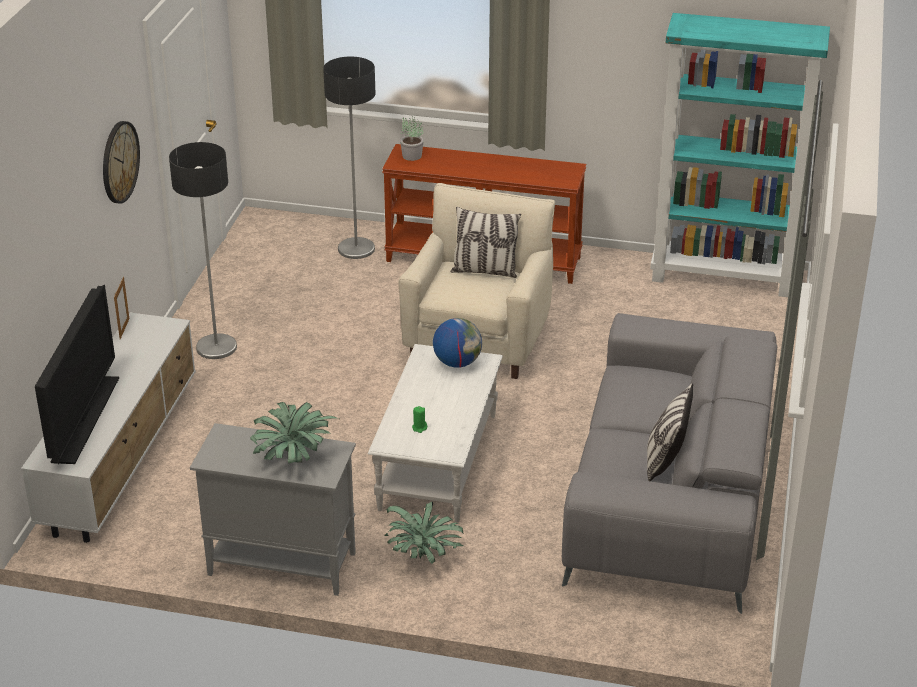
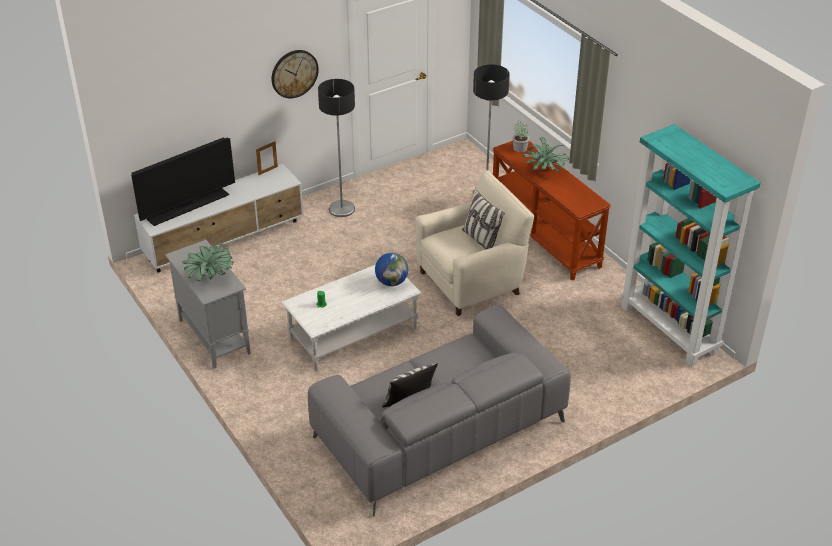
camera: 45 degrees right, 5 degrees up
potted plant [384,502,464,564] -> potted plant moved to [523,137,569,172]

